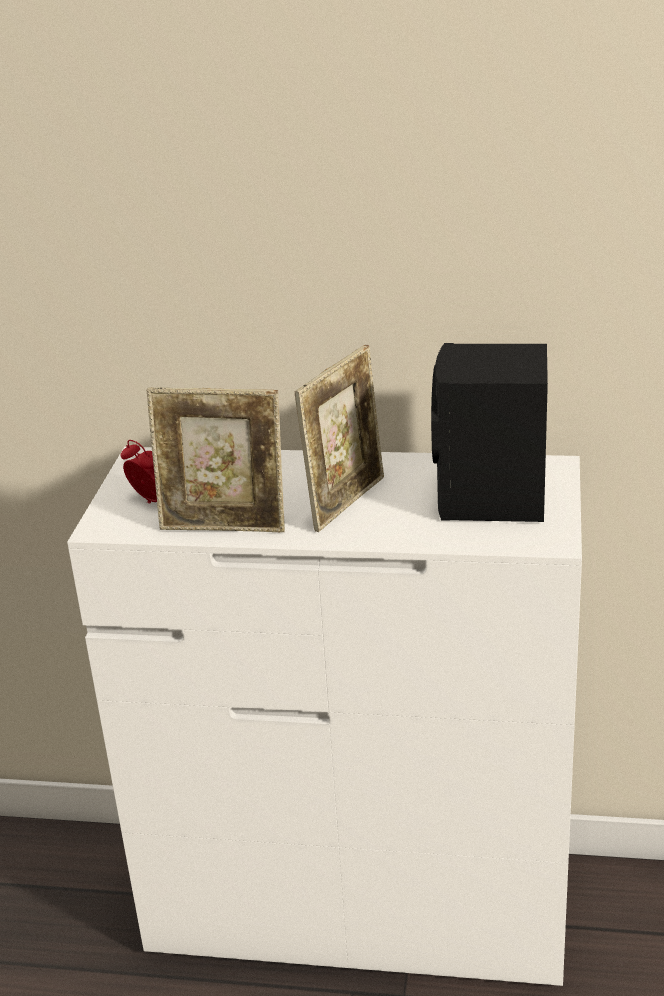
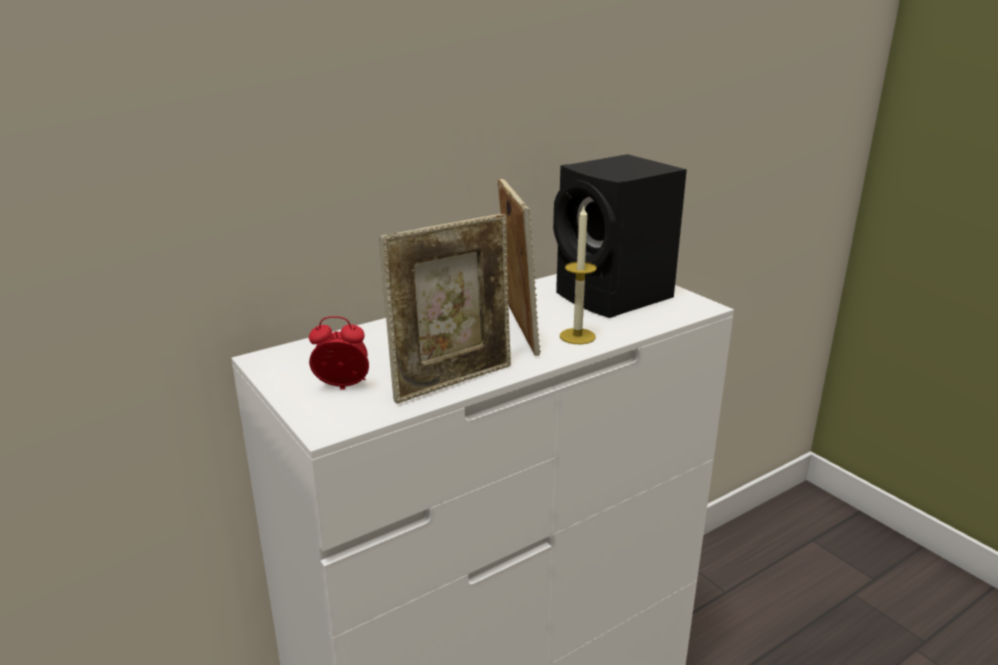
camera: 45 degrees left, 5 degrees down
none -> candle [560,205,597,344]

